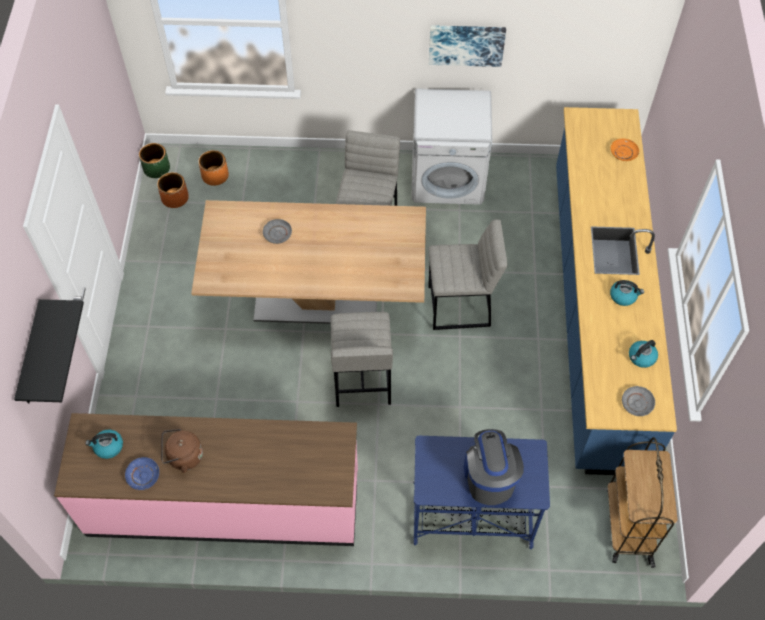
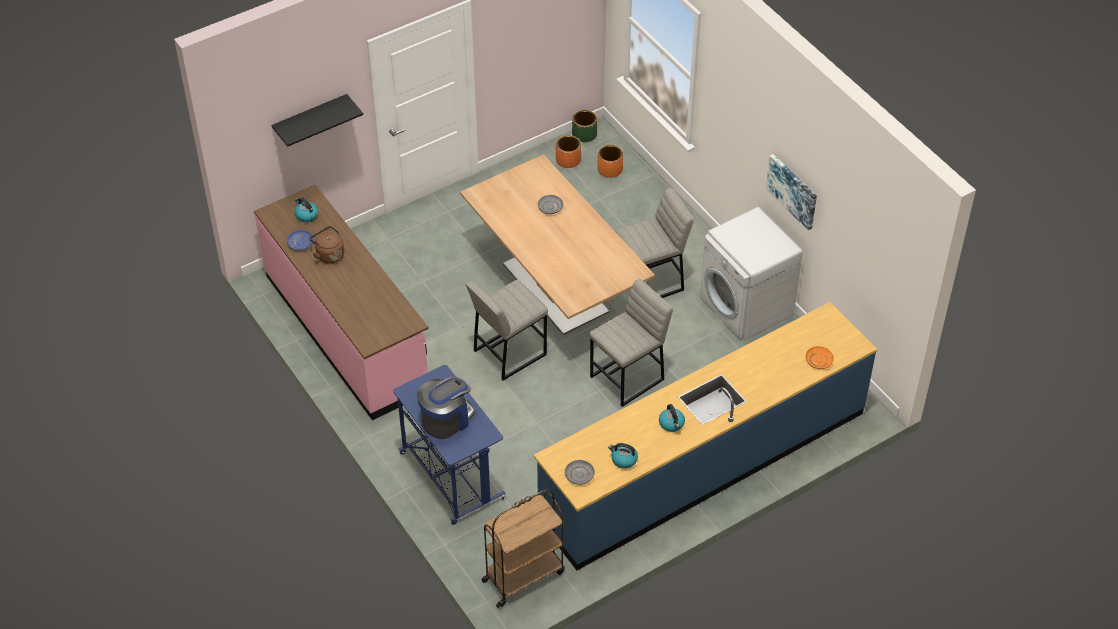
camera: 55 degrees right, 10 degrees down
grey chair [428,219,508,330] -> grey chair turned 90 degrees counterclockwise [589,279,673,407]

